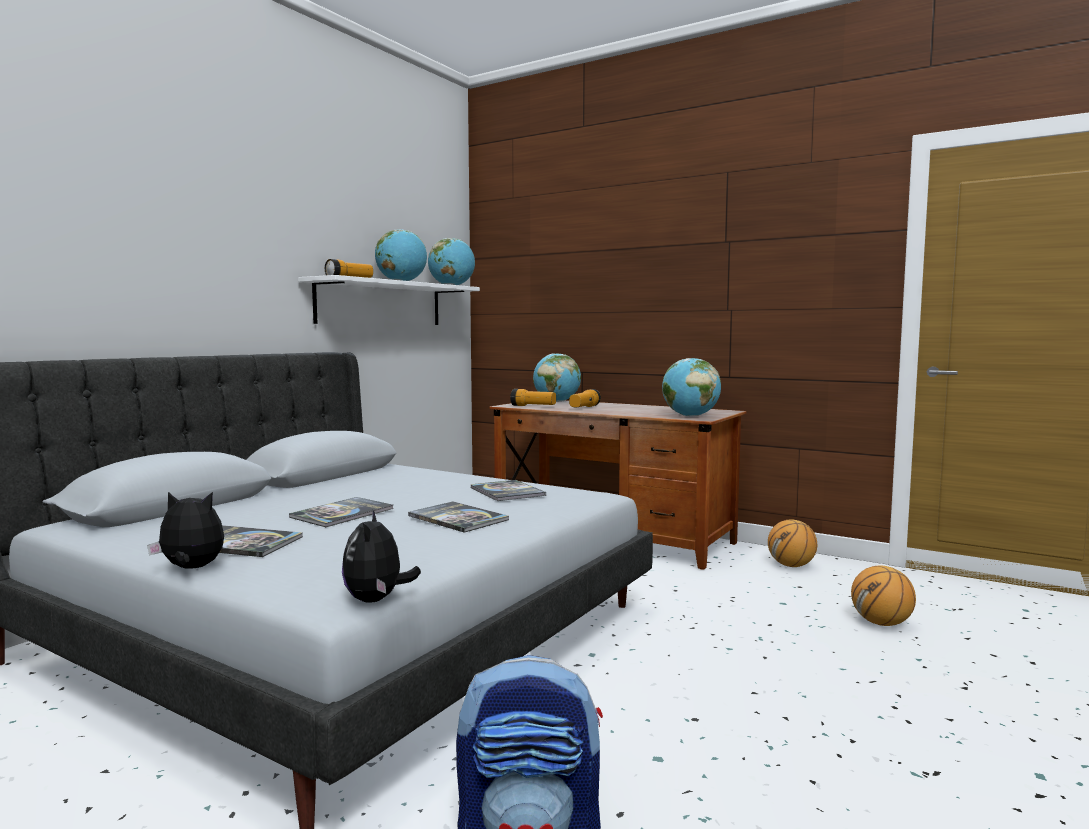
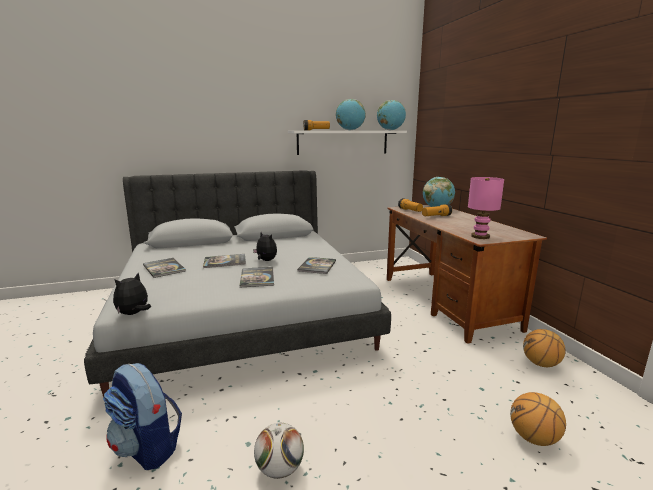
camera: 40 degrees right, 10 degrees up
plush toy [147,492,224,569] -> plush toy moved to [253,232,277,261]
globe [662,358,721,417] -> pink table lamp [468,177,504,239]
none -> football [254,423,304,479]

